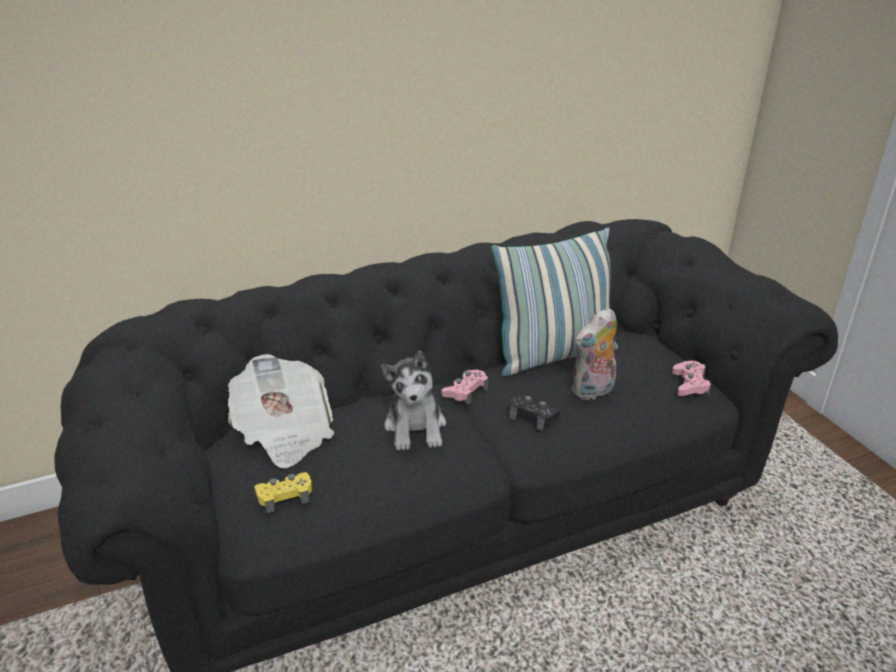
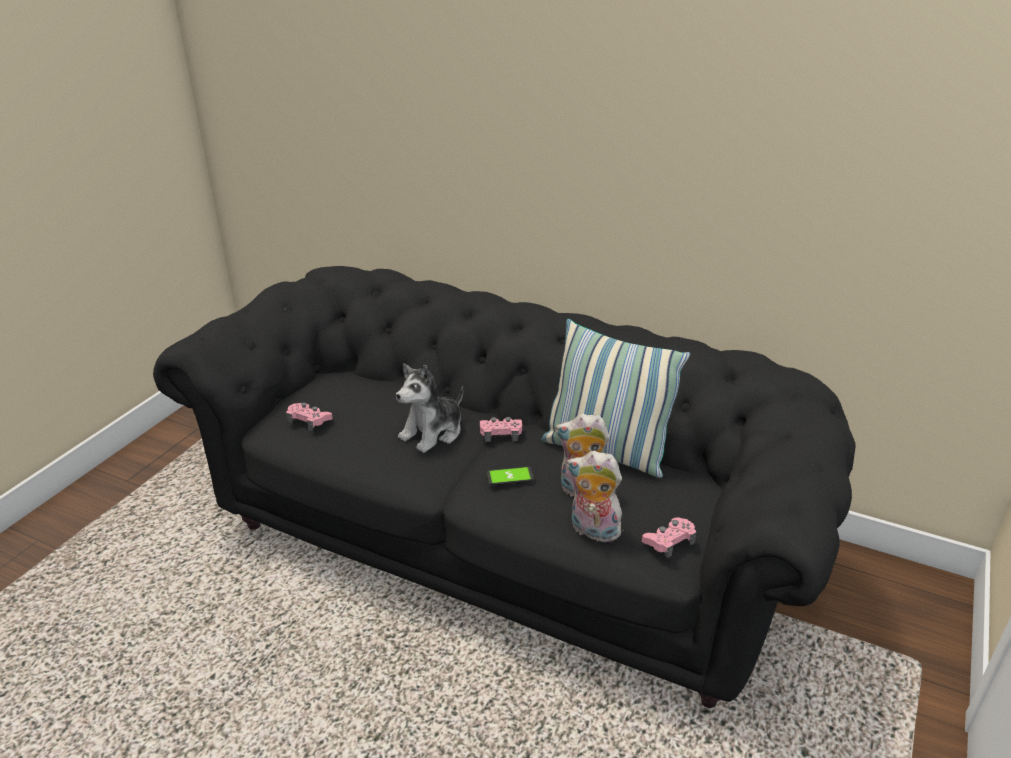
camera: 50 degrees right, 0 degrees up
newspaper [228,354,334,468] -> none
yellow game controller [254,472,312,514] -> pink game controller [286,402,333,431]
black game controller [509,395,560,431] -> phone [486,466,534,485]
none -> plush toy [567,451,622,542]

